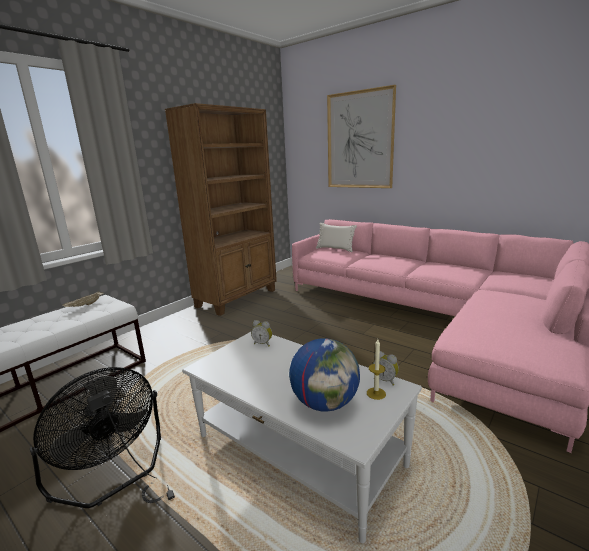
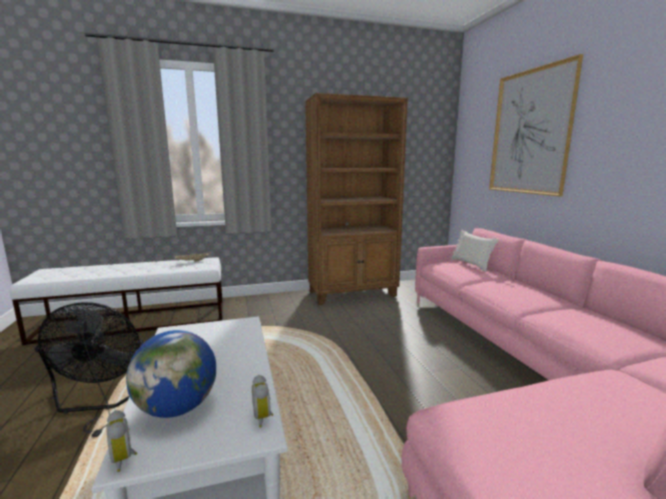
camera: 35 degrees right, 5 degrees down
alarm clock [251,320,272,346] -> alarm clock moved to [106,410,137,472]
candle [367,339,386,400] -> none

